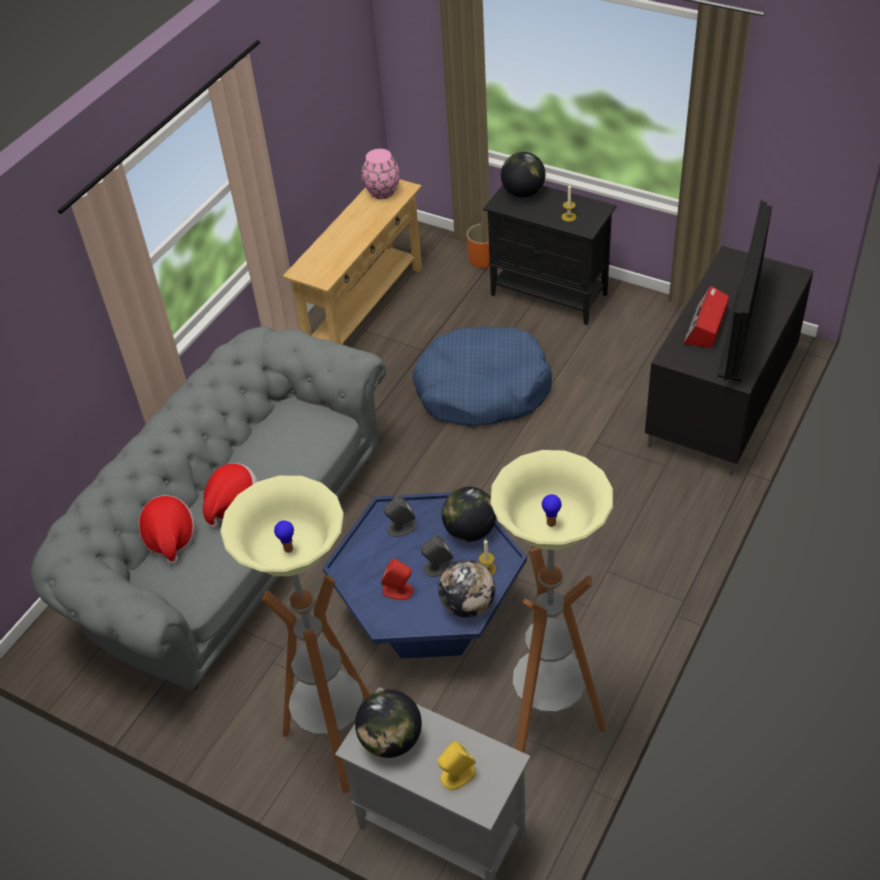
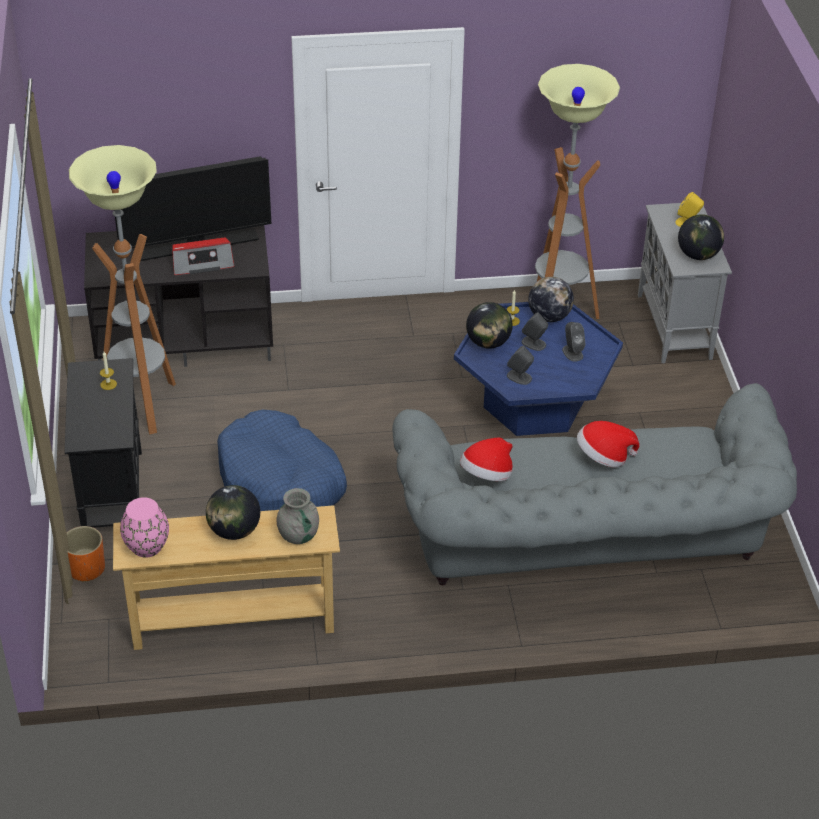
camera: 130 degrees left, 5 degrees down
hat [139,495,195,565] -> hat moved to [460,438,513,481]
floor lamp [220,476,370,794] -> floor lamp moved to [69,145,176,434]
red speaker [381,559,413,600] -> grey speaker [562,322,586,362]
globe [501,152,545,197] -> globe moved to [206,485,260,540]
none -> grey vase [276,488,319,544]

